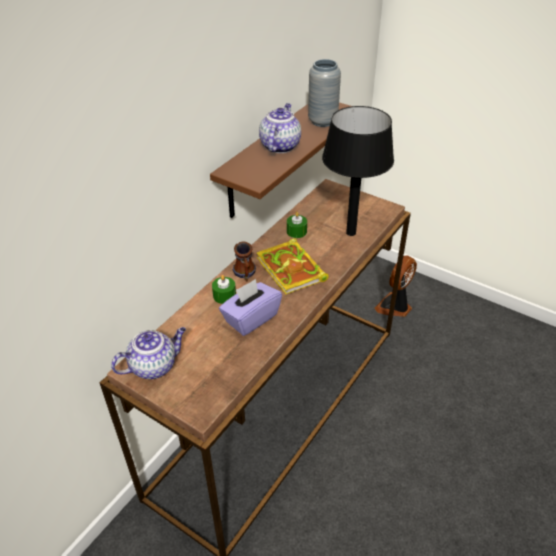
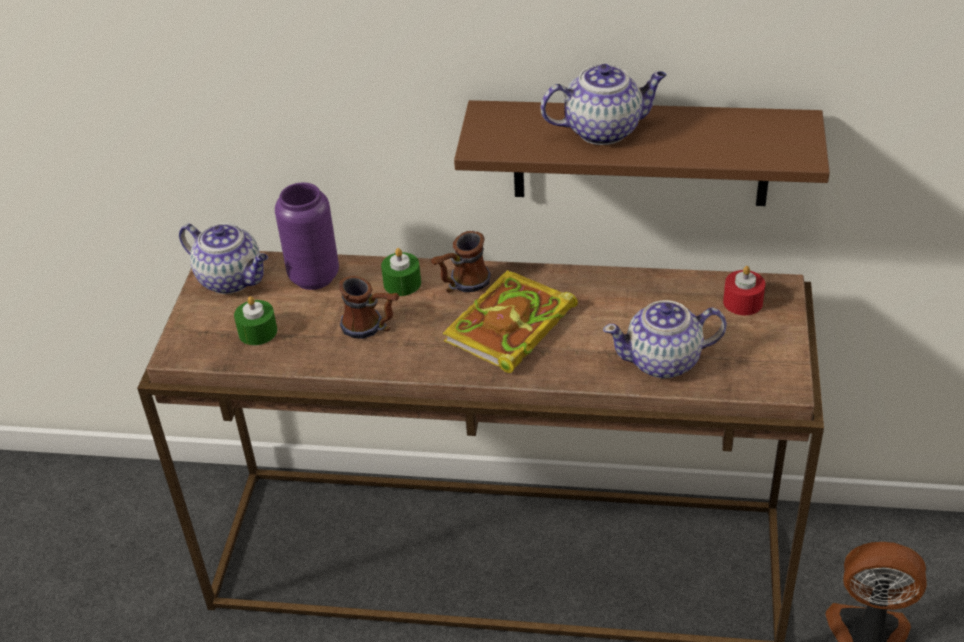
camera: 65 degrees right, 0 degrees up
purple tissue box [219,279,282,336] -> mug [339,276,399,339]
green candle [287,212,307,238] -> green candle moved to [234,296,277,345]
grey vase [308,59,341,127] -> none
black table lamp [322,106,394,236] -> teapot [603,300,727,378]
none -> purple vase [275,183,339,290]
none -> red candle [723,266,765,315]

